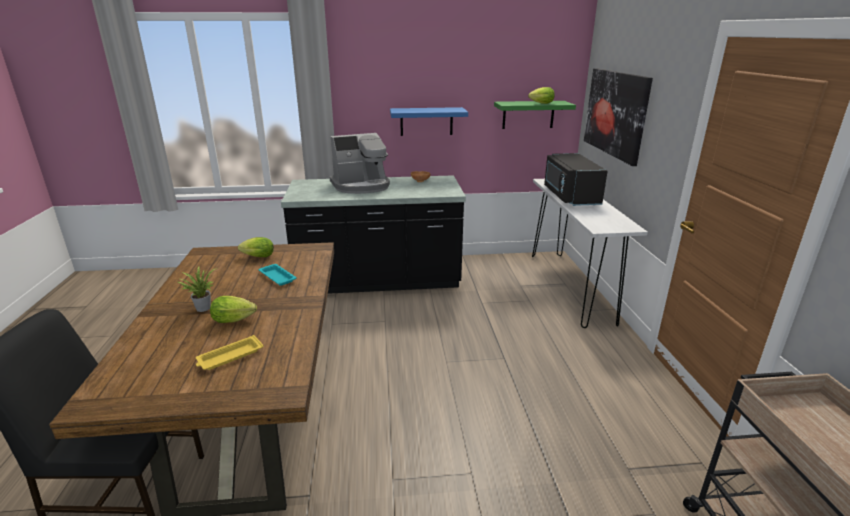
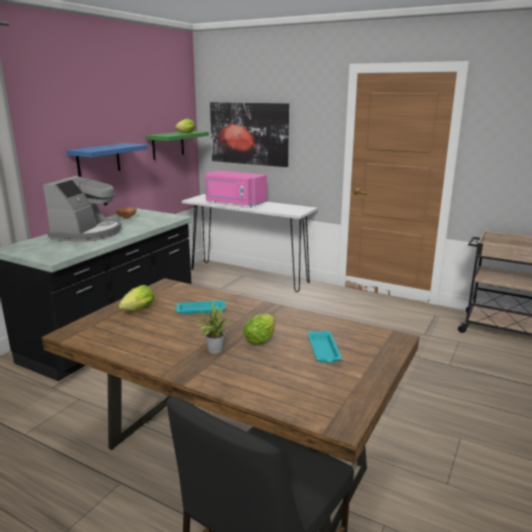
camera: 55 degrees left, 5 degrees down
yellow tray [196,335,263,370] -> turquoise tray [308,331,342,363]
black microwave [544,153,608,206] -> pink microwave [205,170,267,207]

